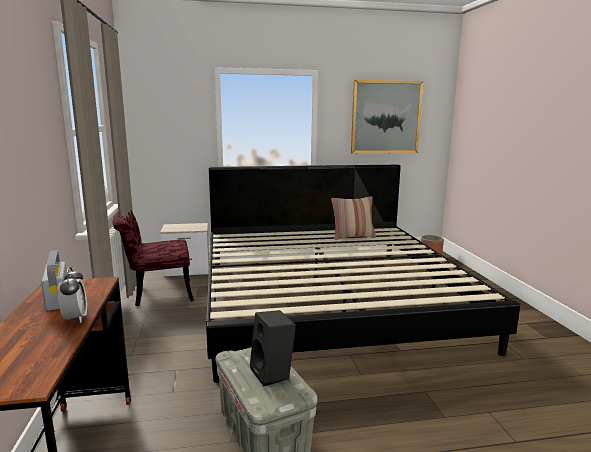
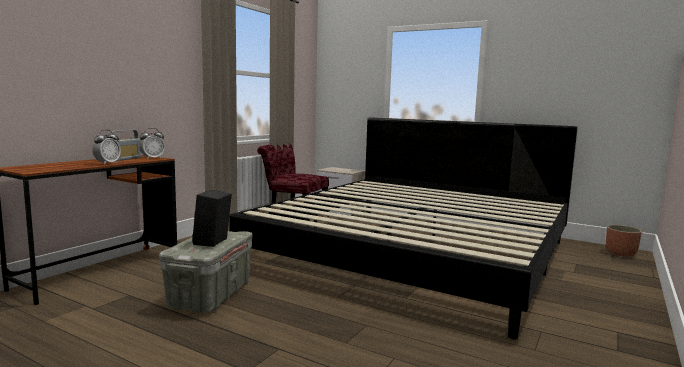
camera: 40 degrees right, 5 degrees down
pillow [331,196,376,240] -> none
picture [351,80,423,154] -> none
none -> alarm clock [139,128,165,160]

